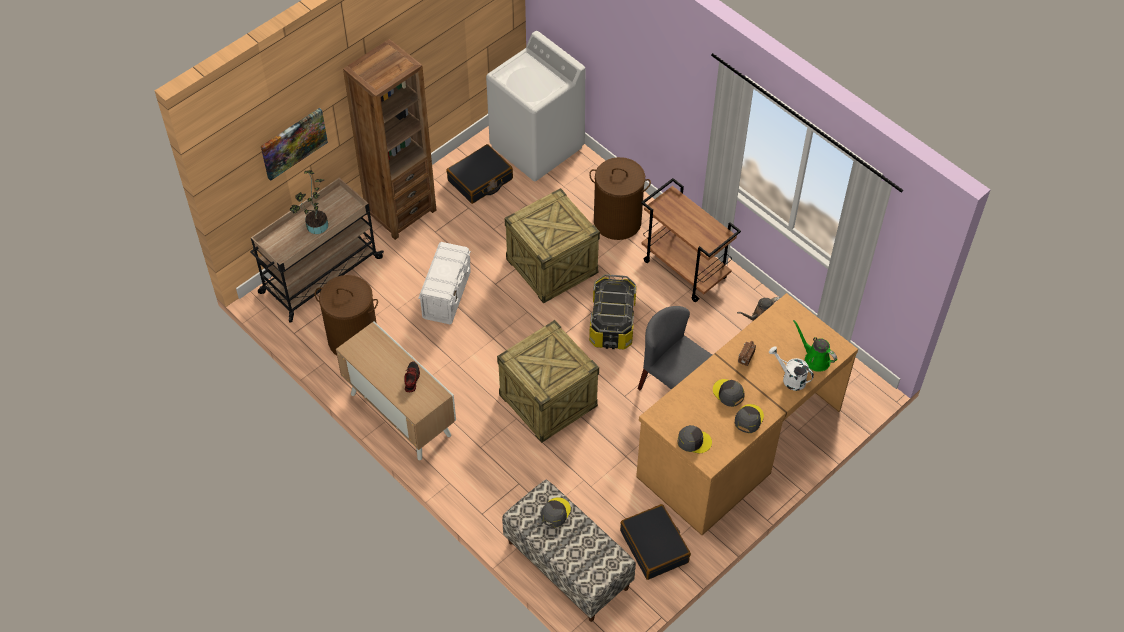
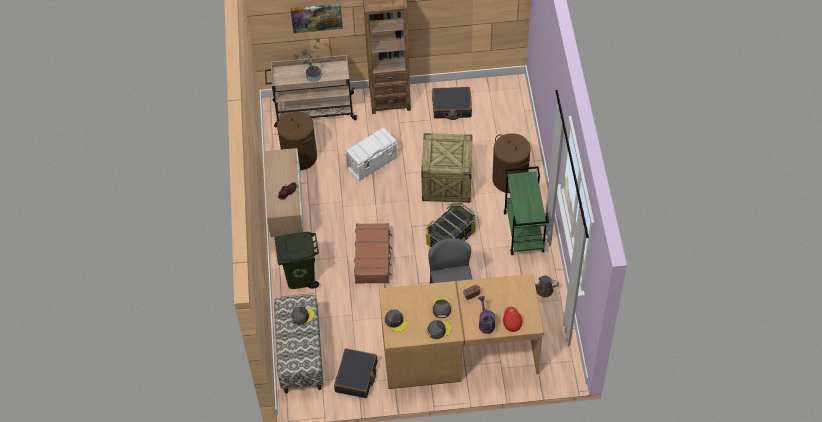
camera: 40 degrees right, 0 degrees up
white washing machine [486,31,585,181] -> none
crate [497,320,599,443] -> brown suitcase [354,223,392,284]
brown cart [641,178,741,302] -> green cart [504,166,549,255]
white watering can [769,346,814,391] -> purple watering can [478,296,495,334]
green watering can [793,320,837,372] -> red cap [503,307,522,332]
none -> green trash can [274,232,319,289]

